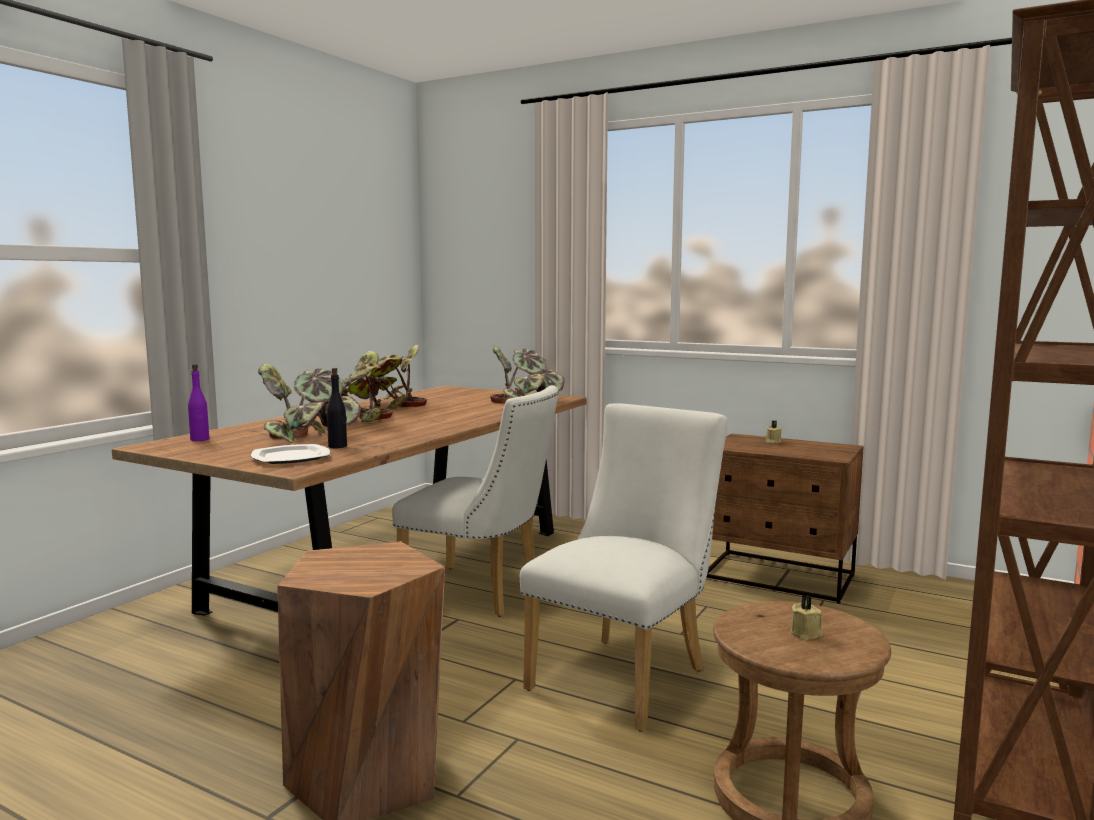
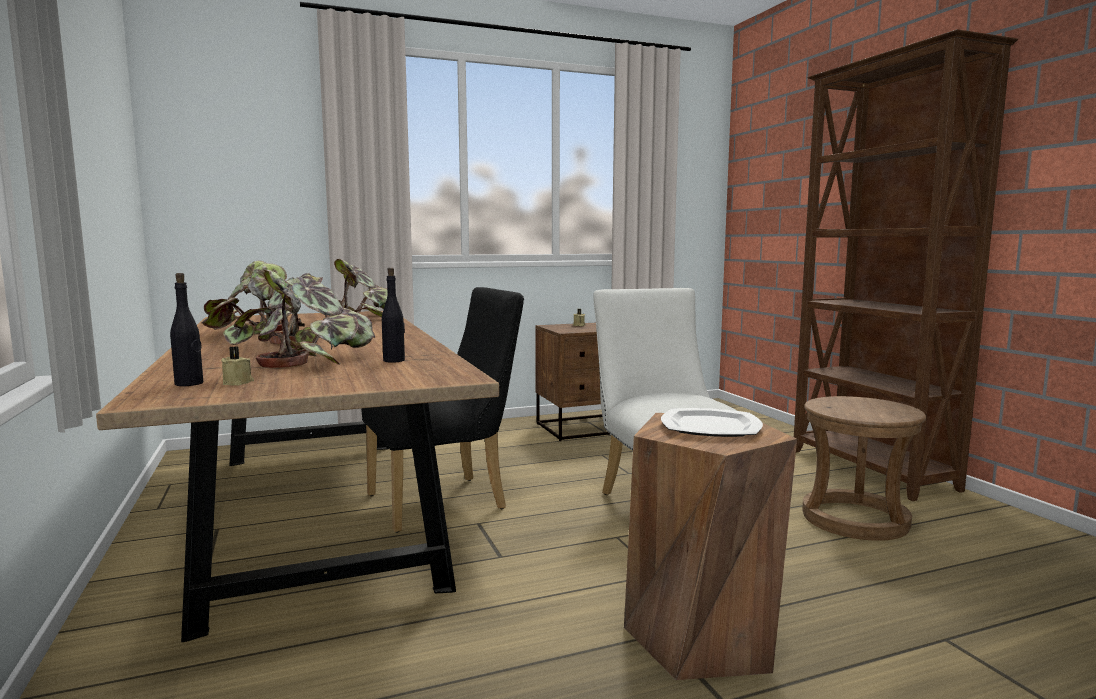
camera: 50 degrees left, 0 degrees up
purple bottle [188,364,209,441] -> black bottle [170,273,203,386]
plate [251,444,330,464] -> plate moved to [661,408,763,437]
white chair [392,385,559,617] -> black chair [361,287,524,533]
beige candle [790,595,823,640] -> beige candle moved to [221,346,254,385]

